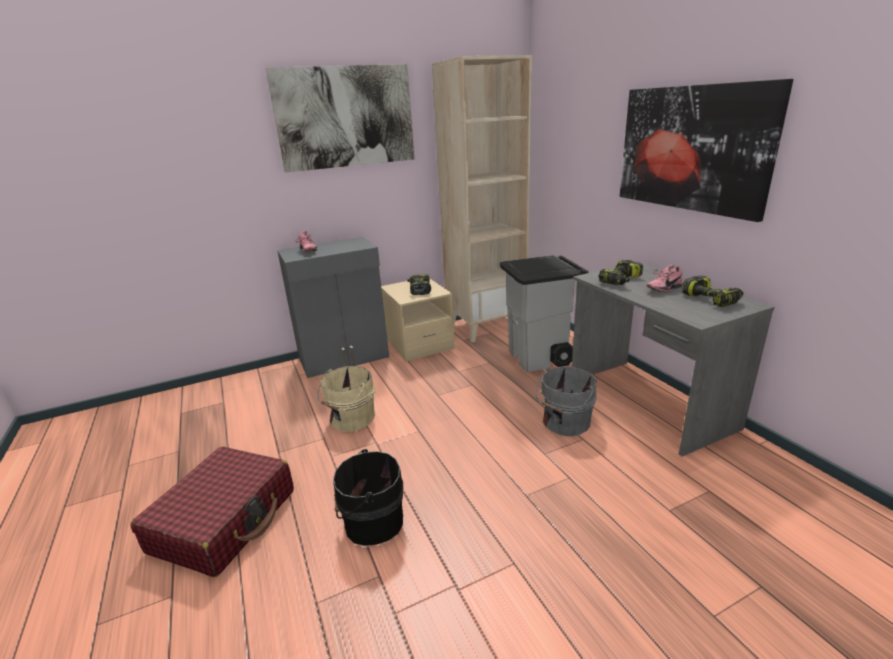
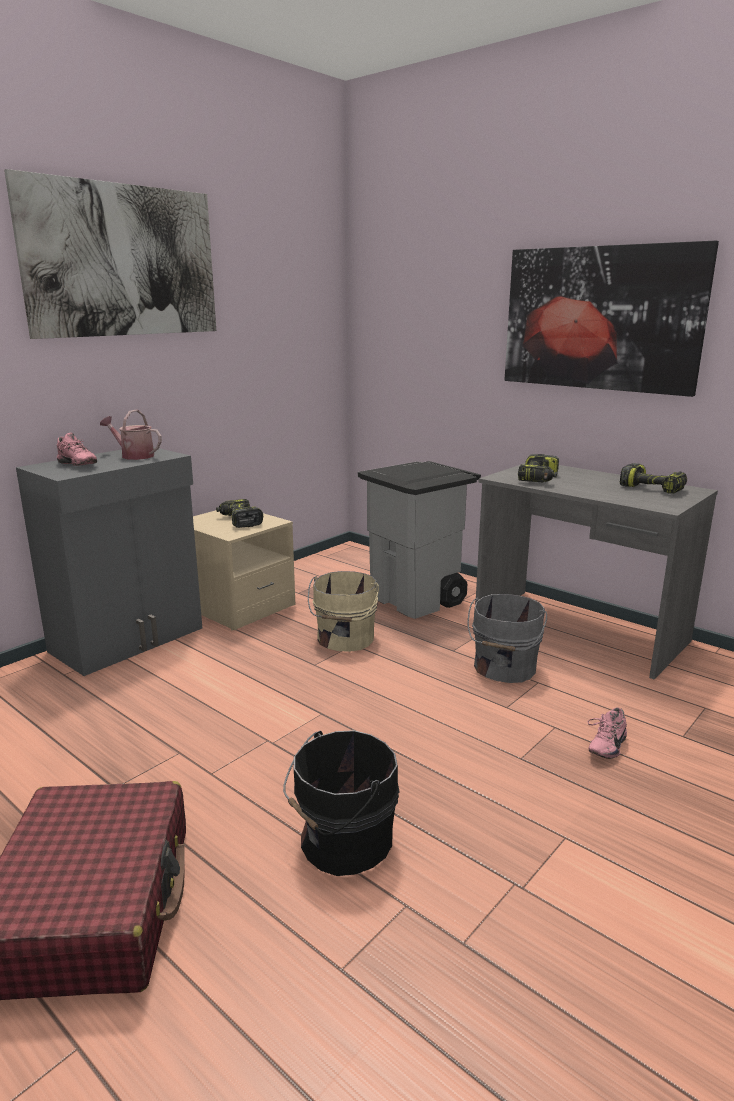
camera: 25 degrees left, 5 degrees down
beige bucket [317,366,375,432] -> beige bucket moved to [308,571,379,652]
beige bookcase [432,55,532,343] -> none
pink shoe [647,265,683,292] -> pink shoe moved to [588,708,627,759]
none -> watering can [100,409,162,460]

